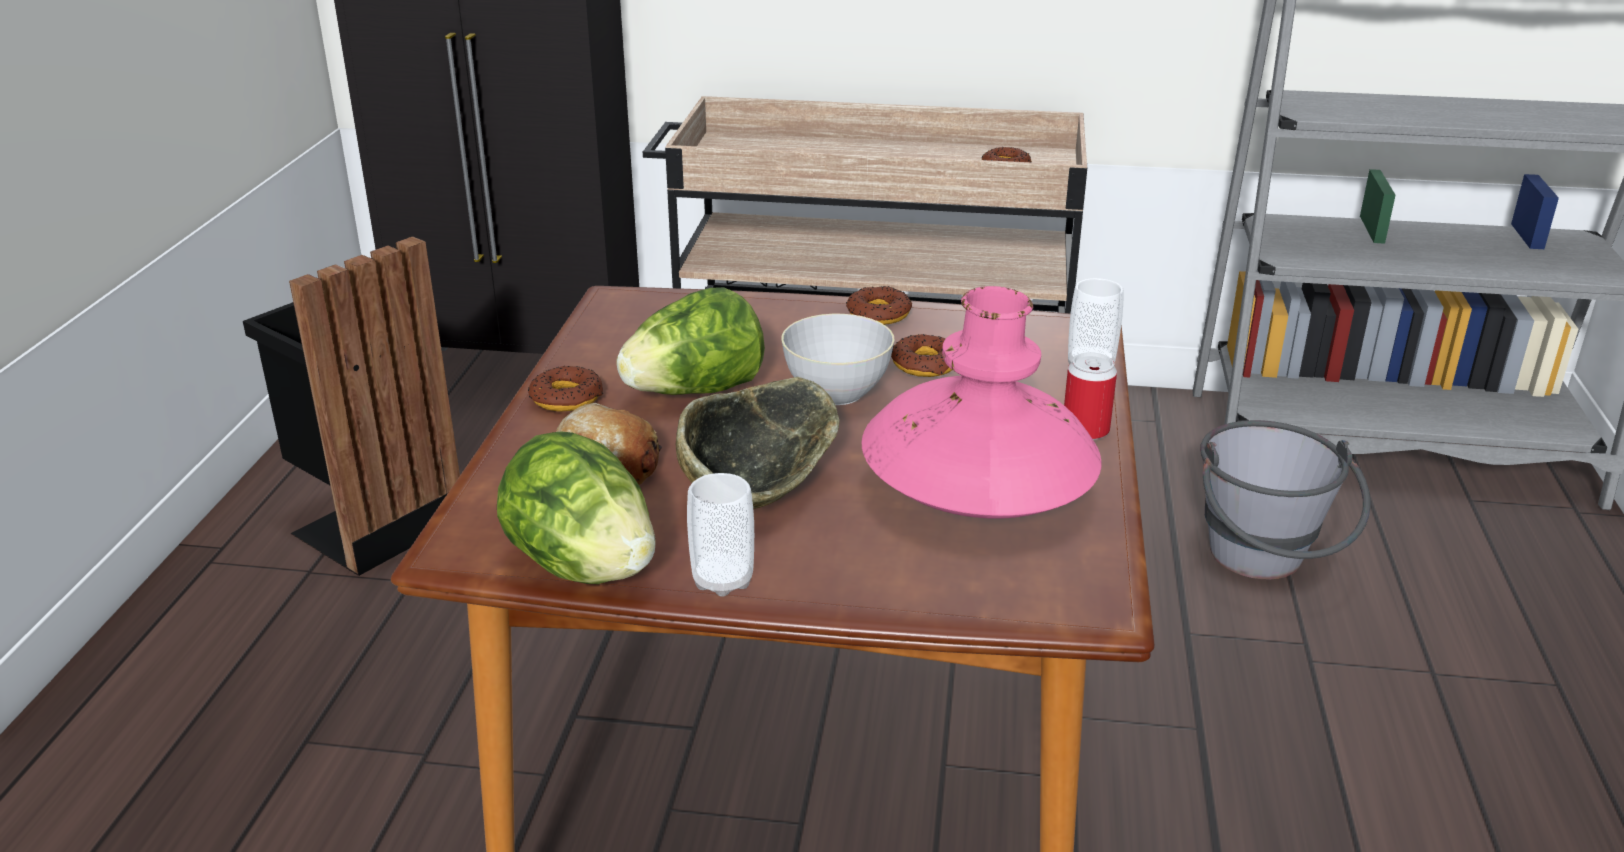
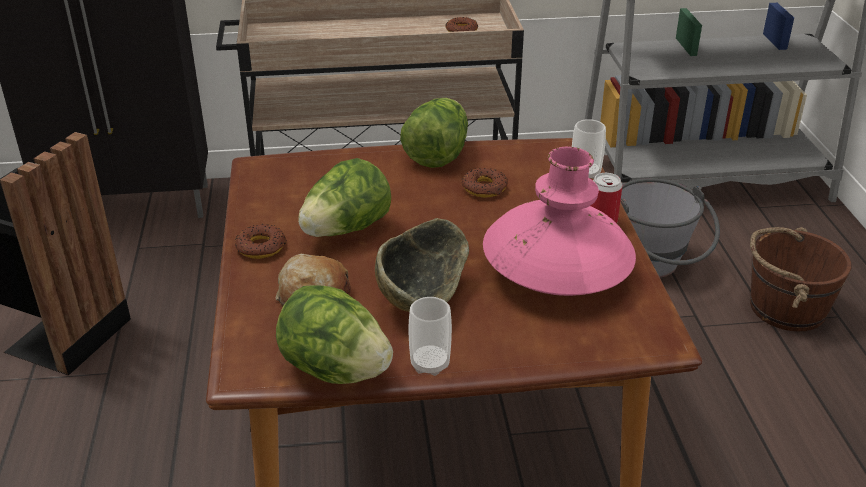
camera: 15 degrees left, 5 degrees up
grey bowl [781,314,895,405] -> none
donut [846,286,912,325] -> lettuce [400,98,468,168]
none -> brown bucket [750,227,852,331]

